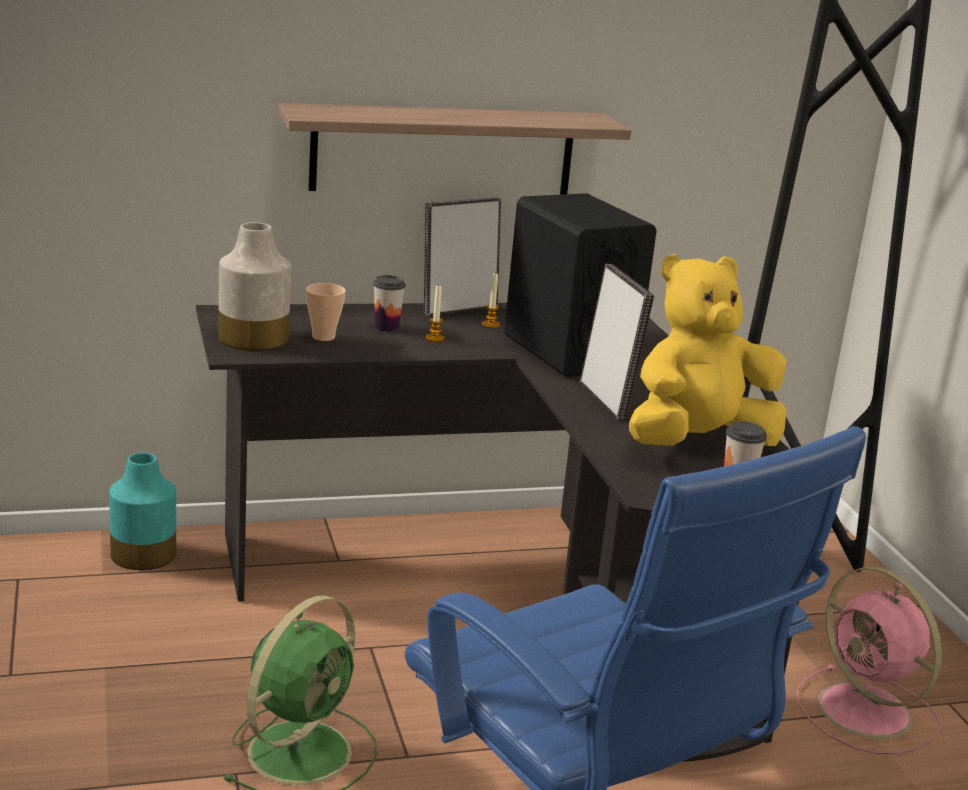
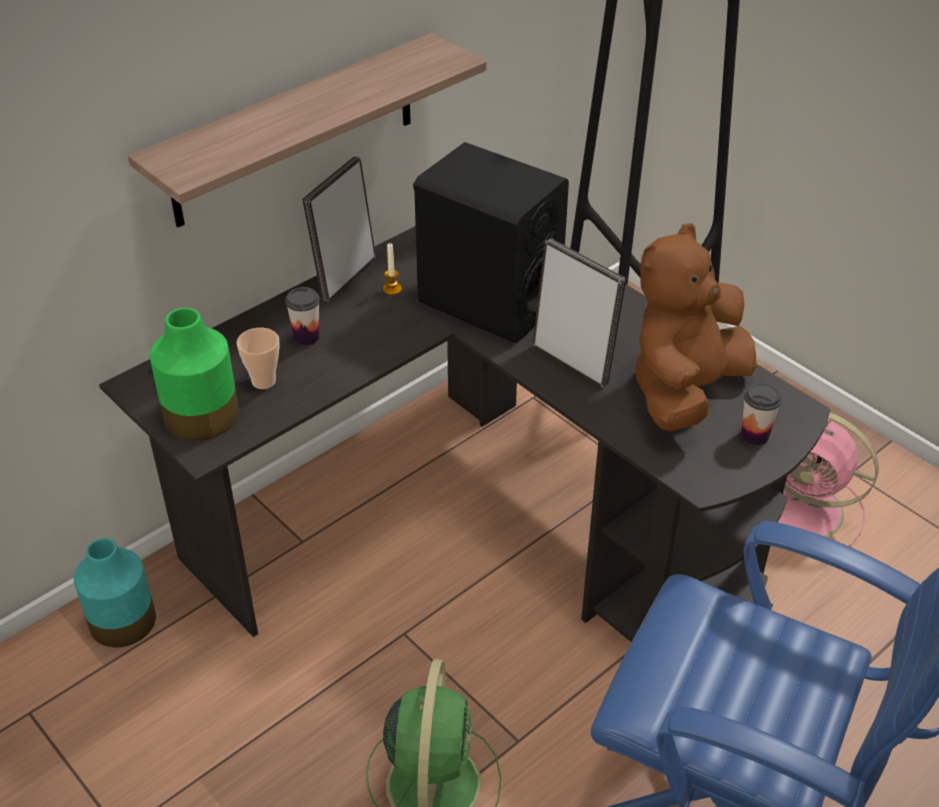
camera: 25 degrees left, 20 degrees up
beige vase [218,222,291,351] -> green vase [150,308,239,441]
candle [425,286,445,342] -> none
yellow plush toy [629,254,787,446] -> brown plush toy [635,223,756,431]

